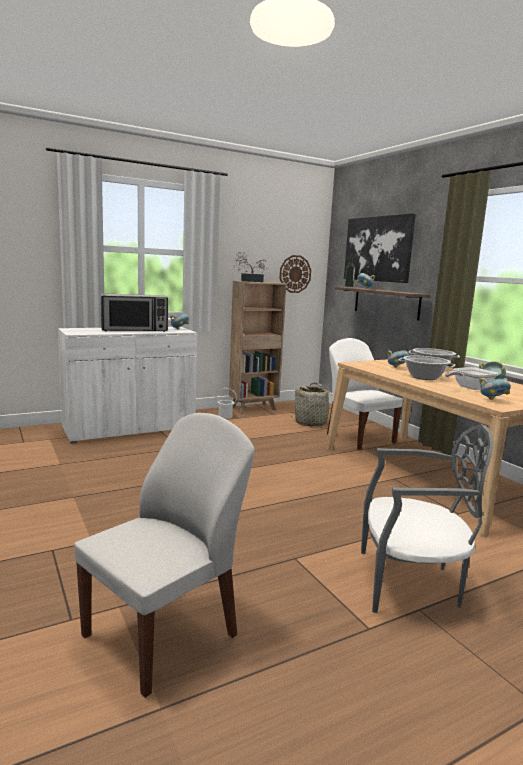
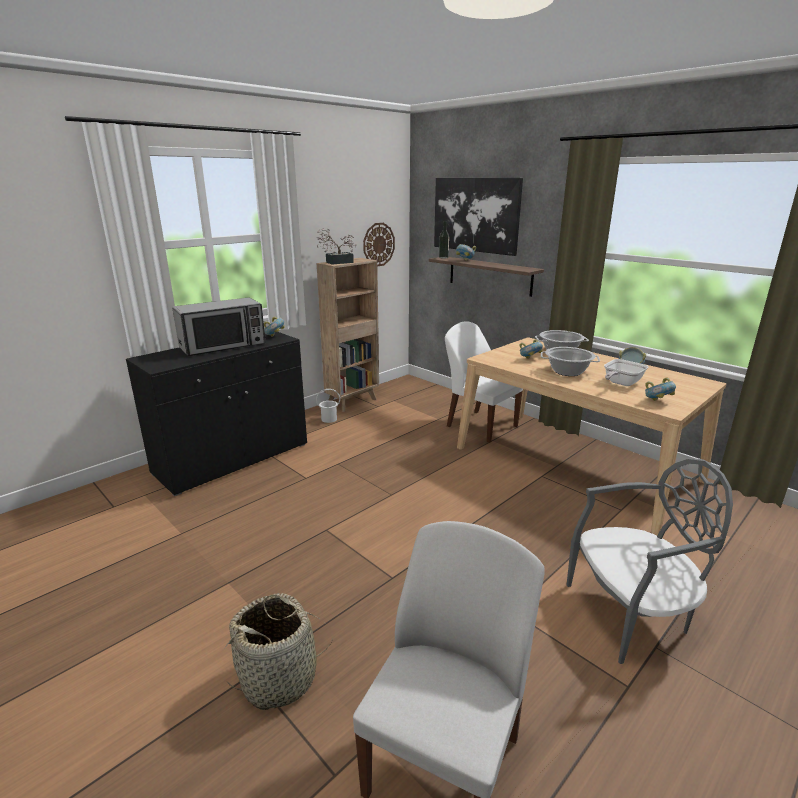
camera: 15 degrees left, 10 degrees up
white cabinet [58,327,197,443] -> black cabinet [126,332,307,496]
basket [291,382,329,426] -> basket moved to [225,593,333,710]

